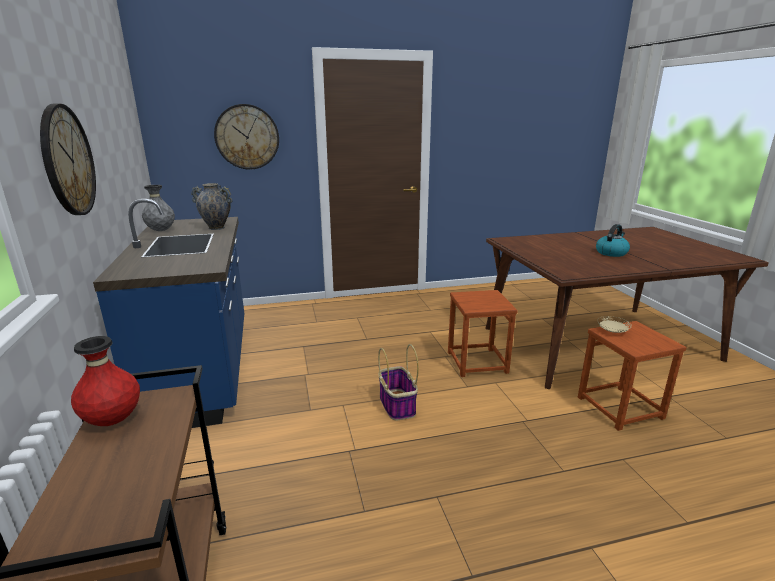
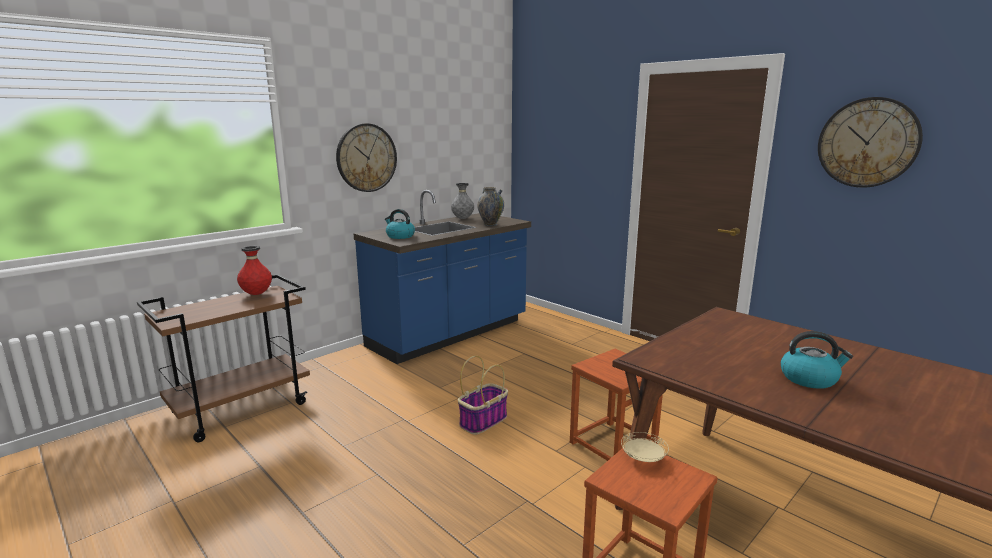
camera: 60 degrees right, 5 degrees down
wall clock [214,104,279,170] -> wall clock moved to [818,97,923,188]
none -> kettle [385,209,415,239]

